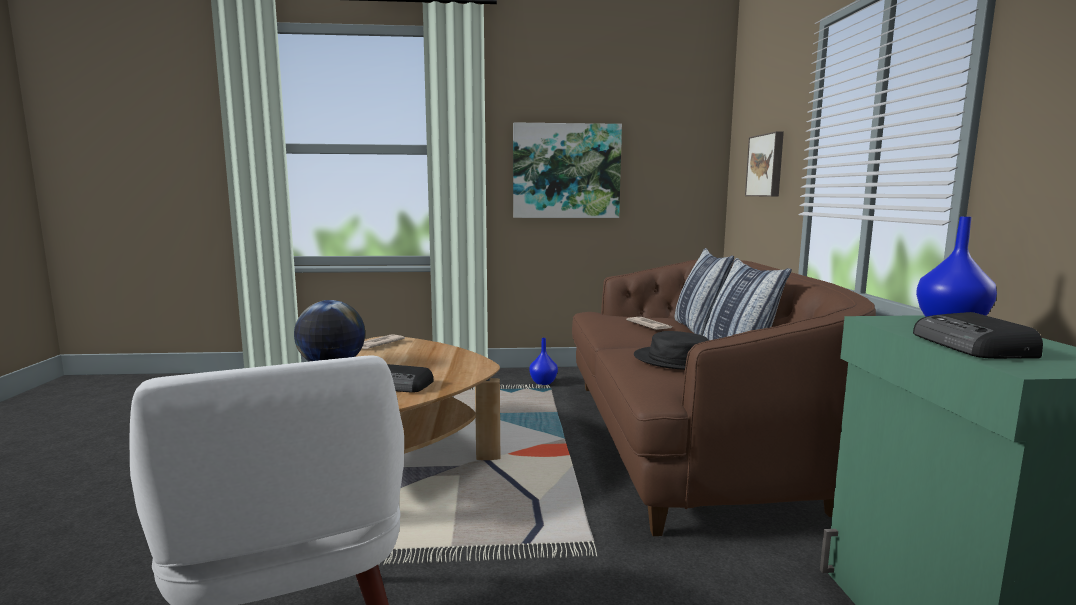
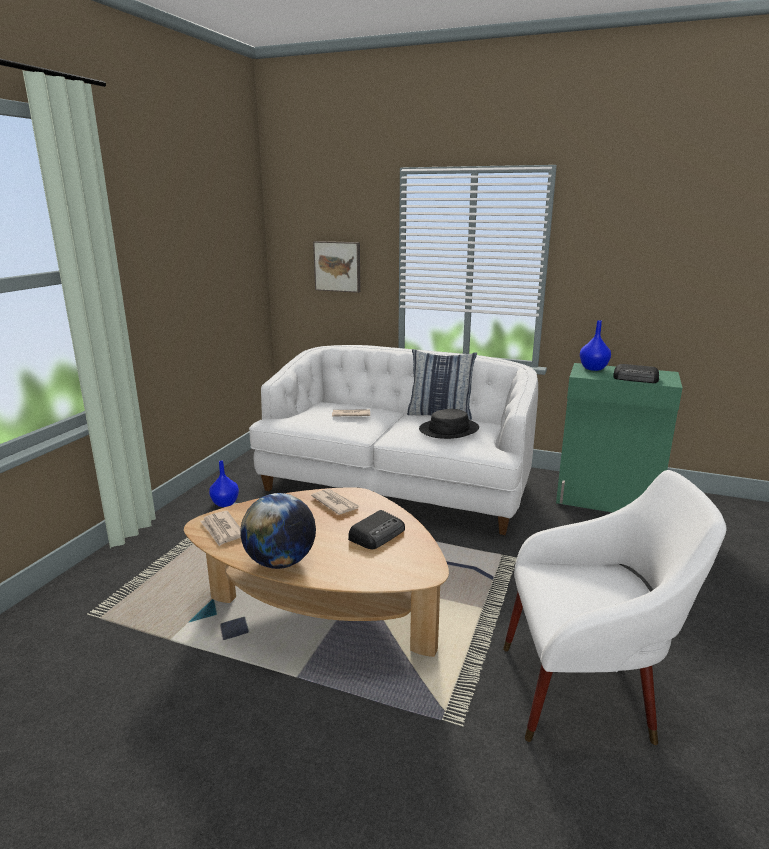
camera: 65 degrees left, 10 degrees up
picture [513,122,622,218] -> none
brown sofa [572,259,876,536] -> white sofa [249,345,538,535]
pillow [674,248,734,336] -> none
none -> newspaper [311,489,360,515]

